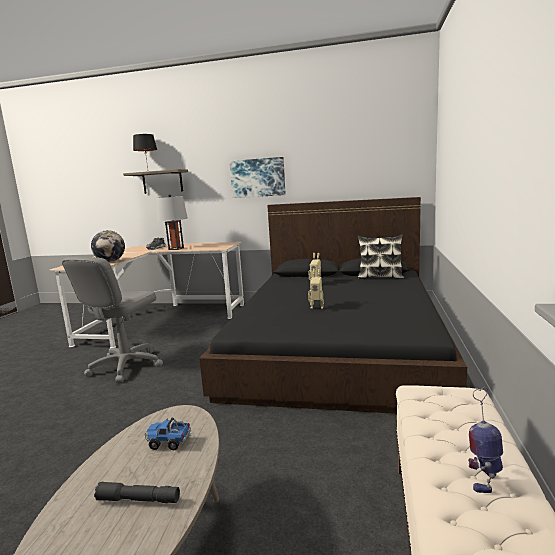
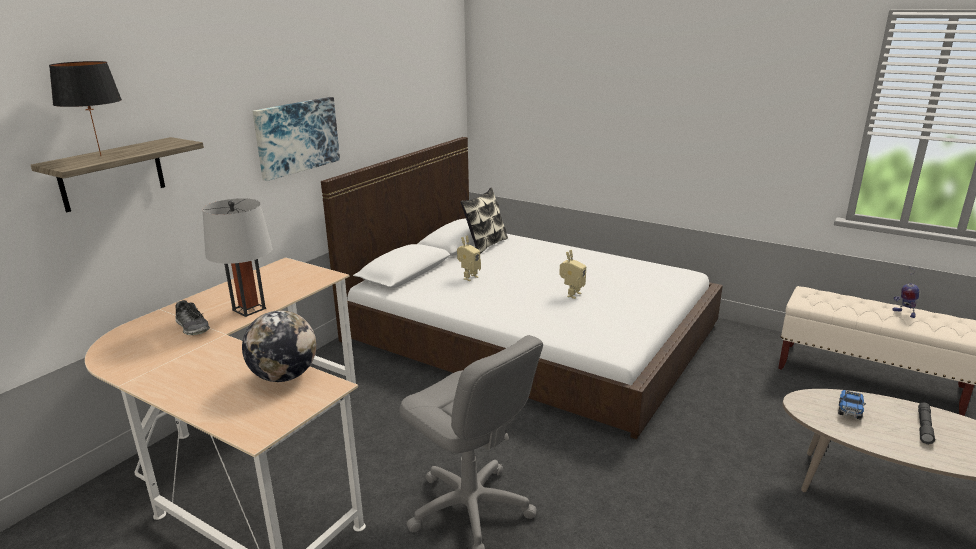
camera: 70 degrees left, 10 degrees up
black bed [199,197,467,414] -> white bed [321,137,723,439]

